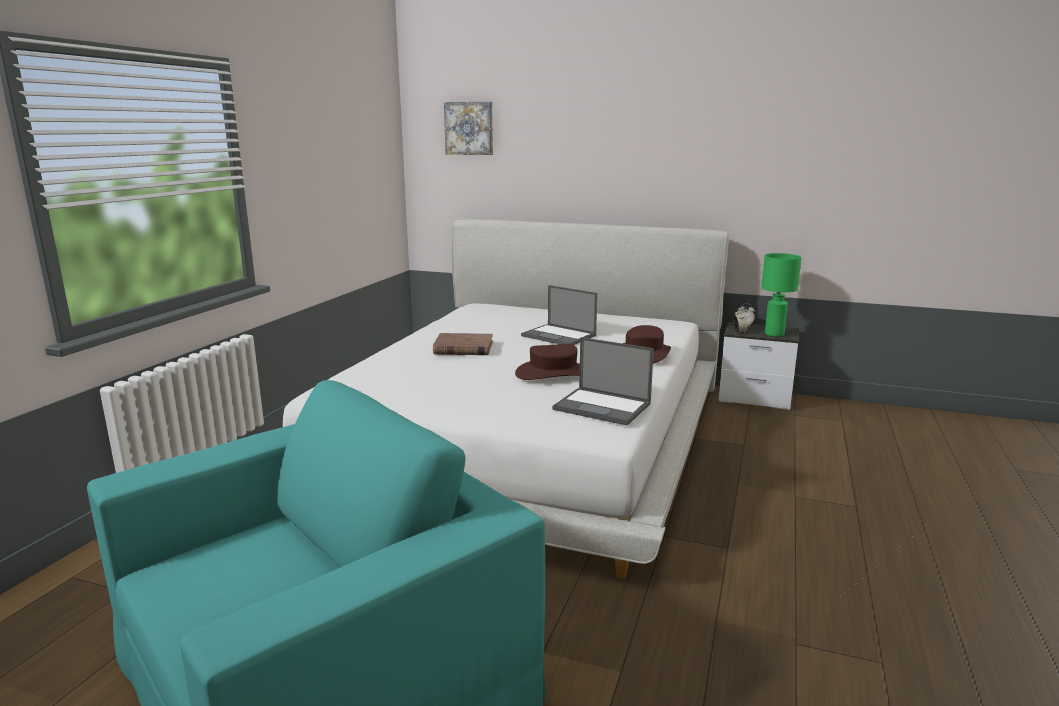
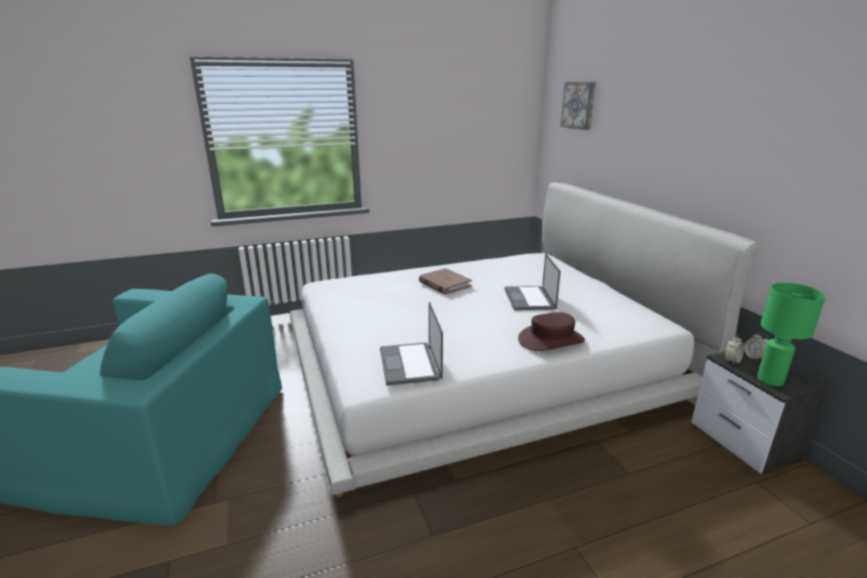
camera: 50 degrees right, 5 degrees up
brown hat [515,344,580,380] -> none

